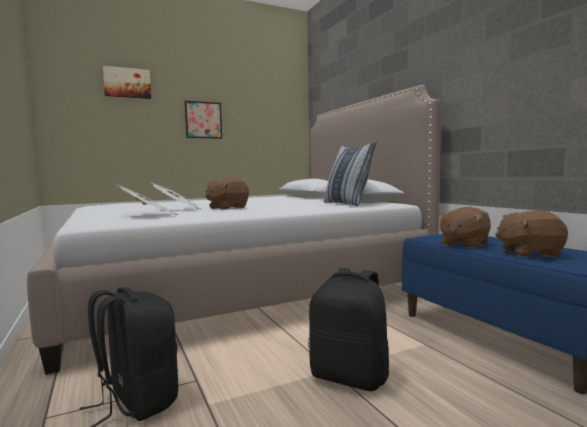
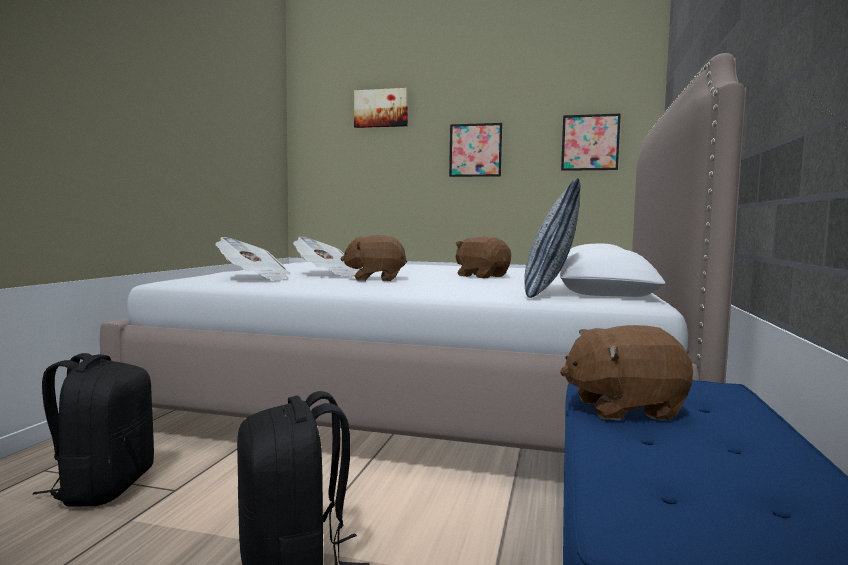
camera: 40 degrees right, 0 degrees up
brown plush toy [495,211,568,257] -> brown plush toy moved to [456,236,511,278]
none -> picture [561,113,621,171]

